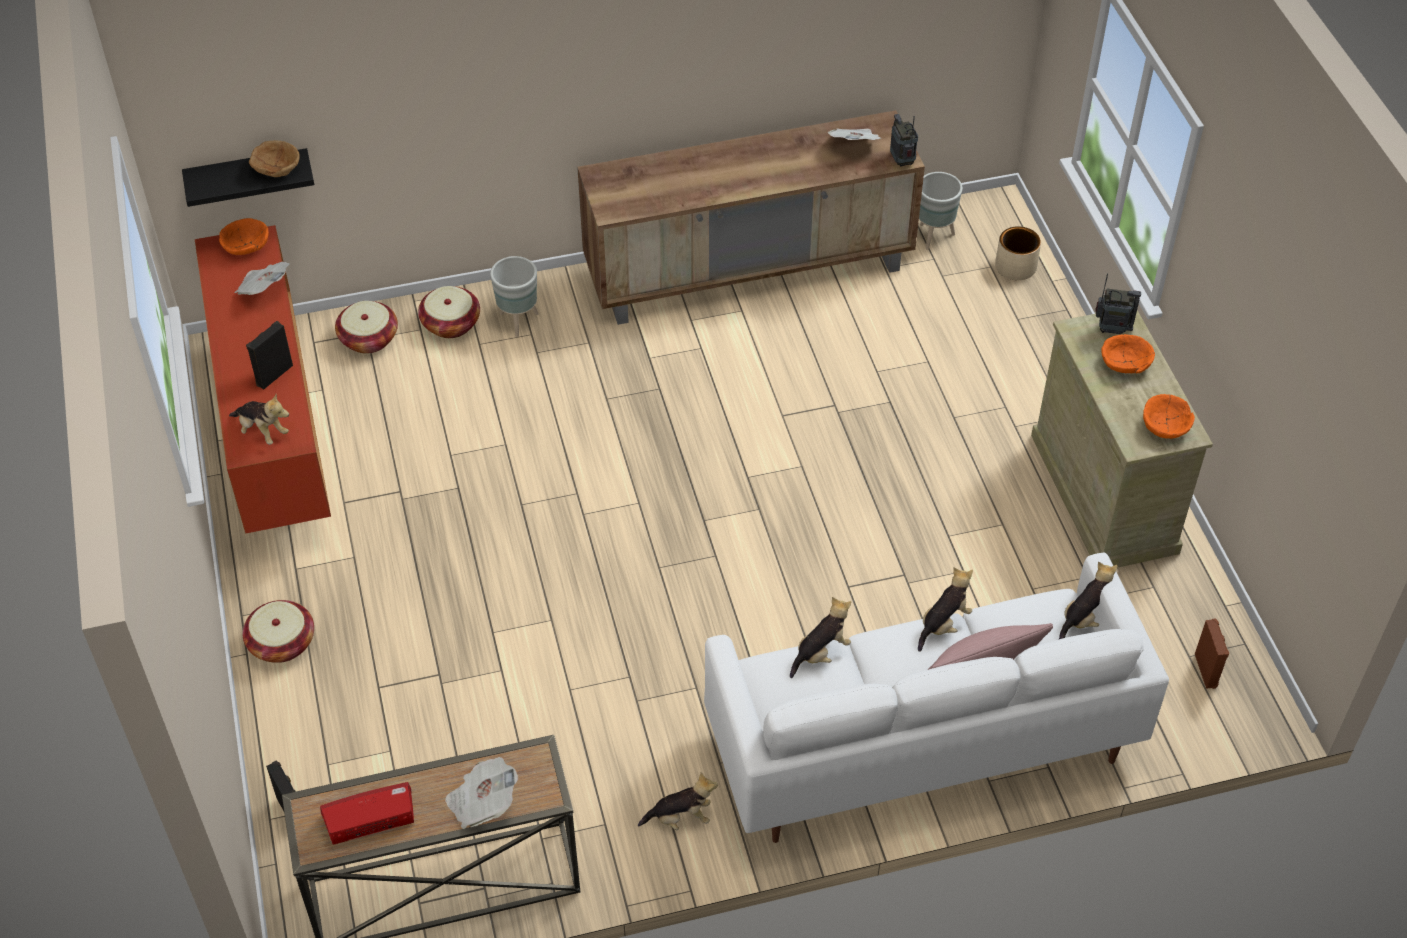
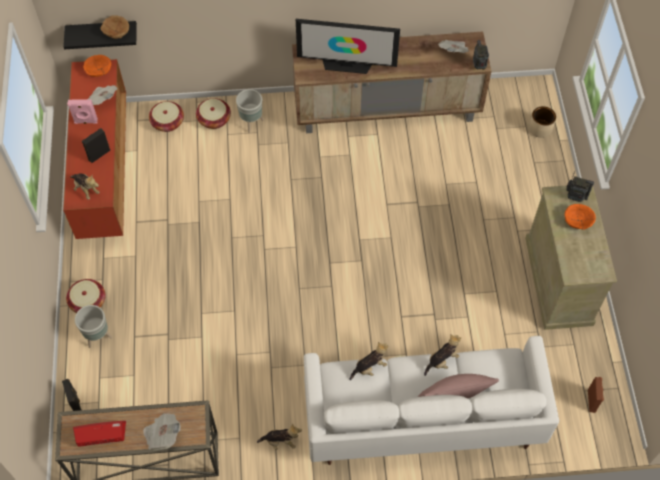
camera: 10 degrees right, 10 degrees up
grey planter [919,172,963,249] -> grey planter moved to [75,305,112,348]
plush toy [1059,562,1117,639] -> none
orange bowl [1143,394,1195,439] -> none
none -> pink speaker [67,99,98,124]
none -> television [296,19,400,74]

